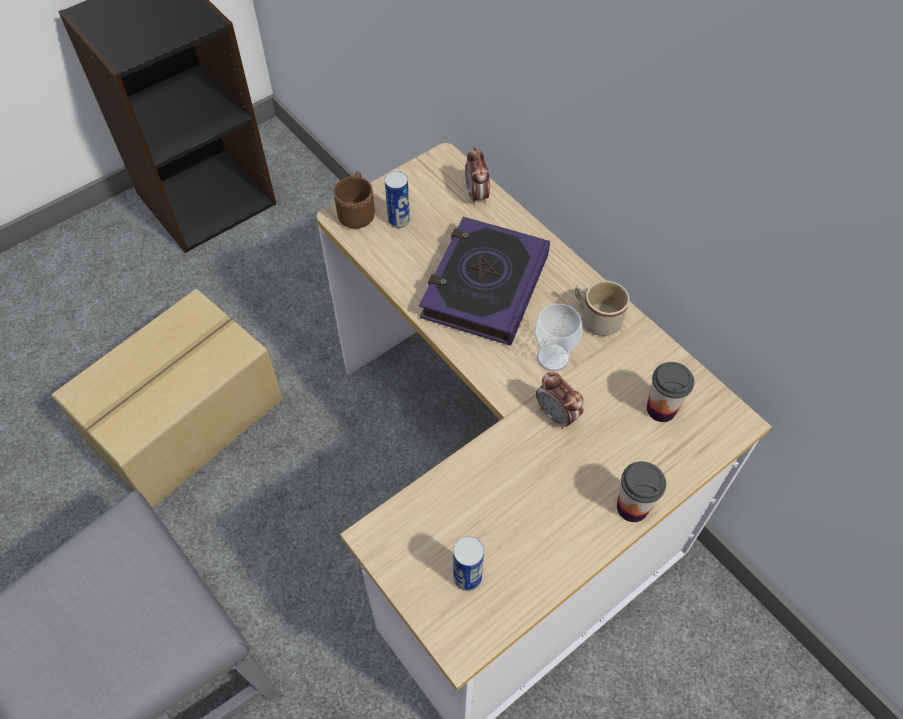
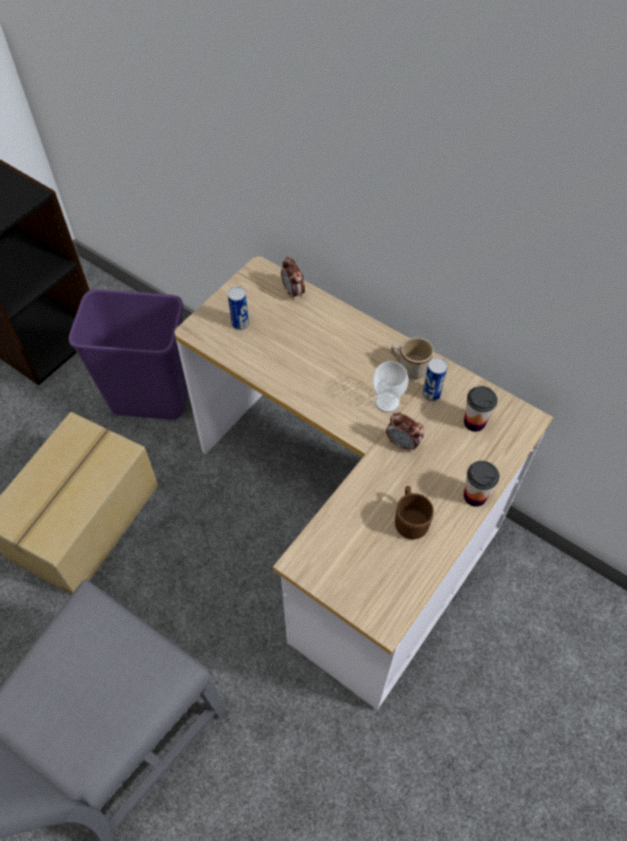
camera: 15 degrees left, 0 degrees up
brown mug [333,171,375,229] -> brown mug moved to [395,486,434,539]
book [419,217,550,346] -> none
can [453,536,484,591] -> can moved to [422,358,448,401]
none -> purple trash can [69,289,188,420]

